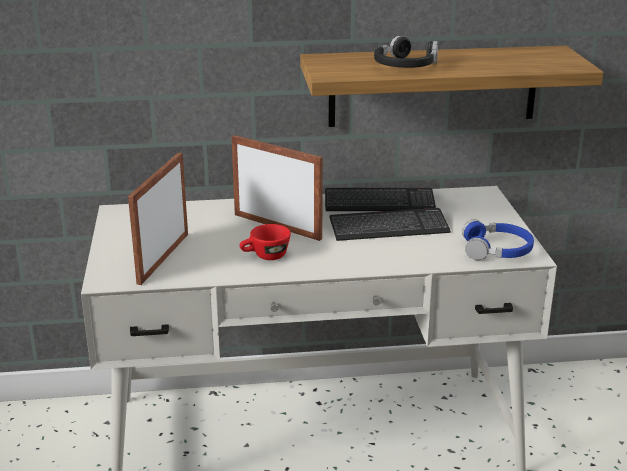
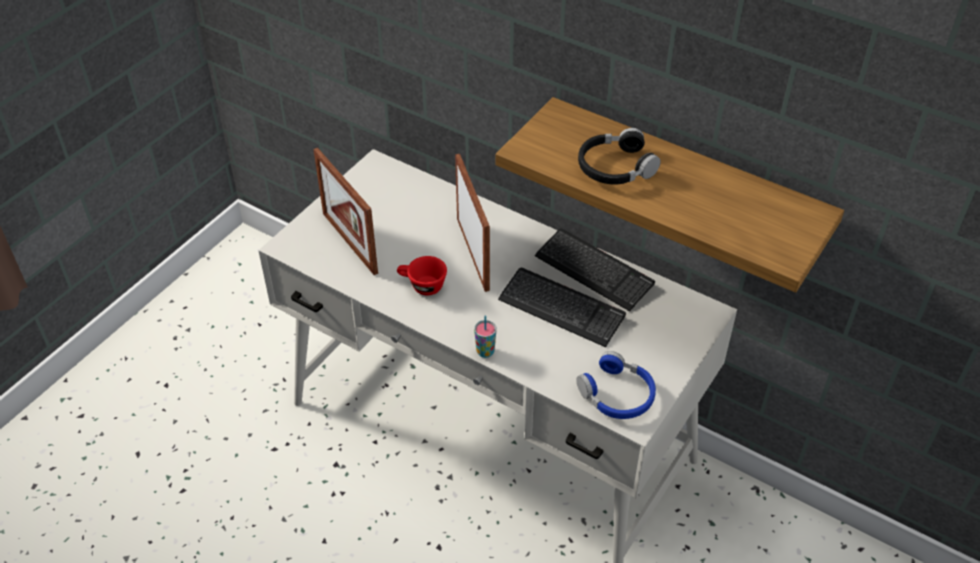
camera: 40 degrees right, 20 degrees up
picture frame [128,153,188,285] -> picture frame turned 90 degrees counterclockwise [313,148,378,275]
none -> cup [474,315,497,358]

